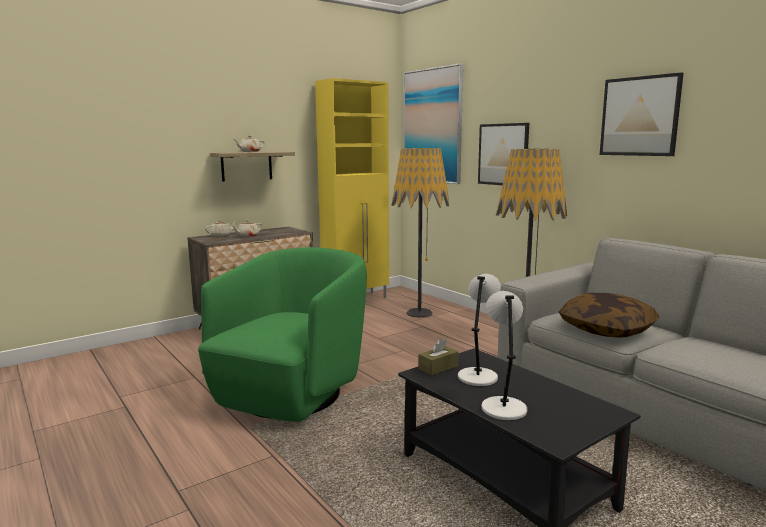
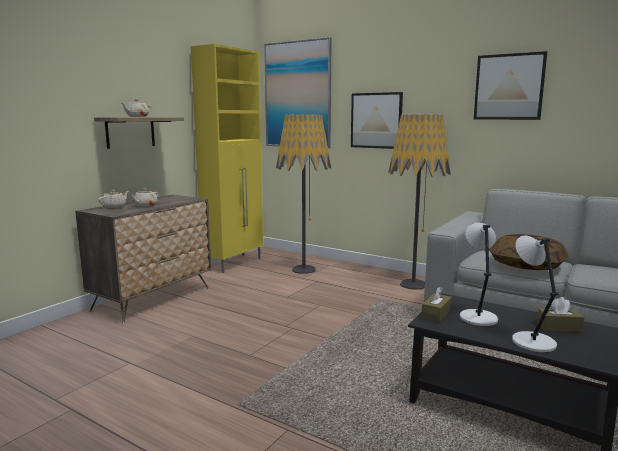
camera: 20 degrees left, 0 degrees up
green armchair [198,247,367,422] -> none
none -> brown tissue box [537,297,584,332]

